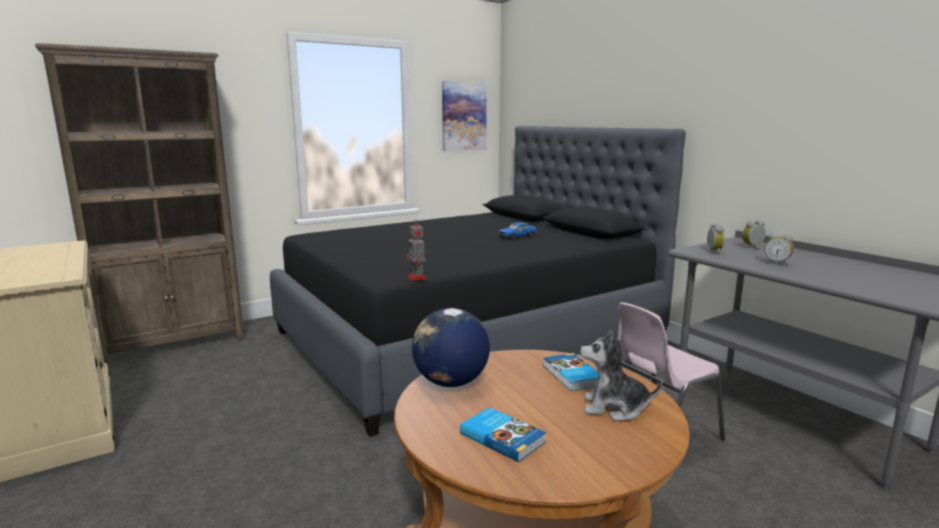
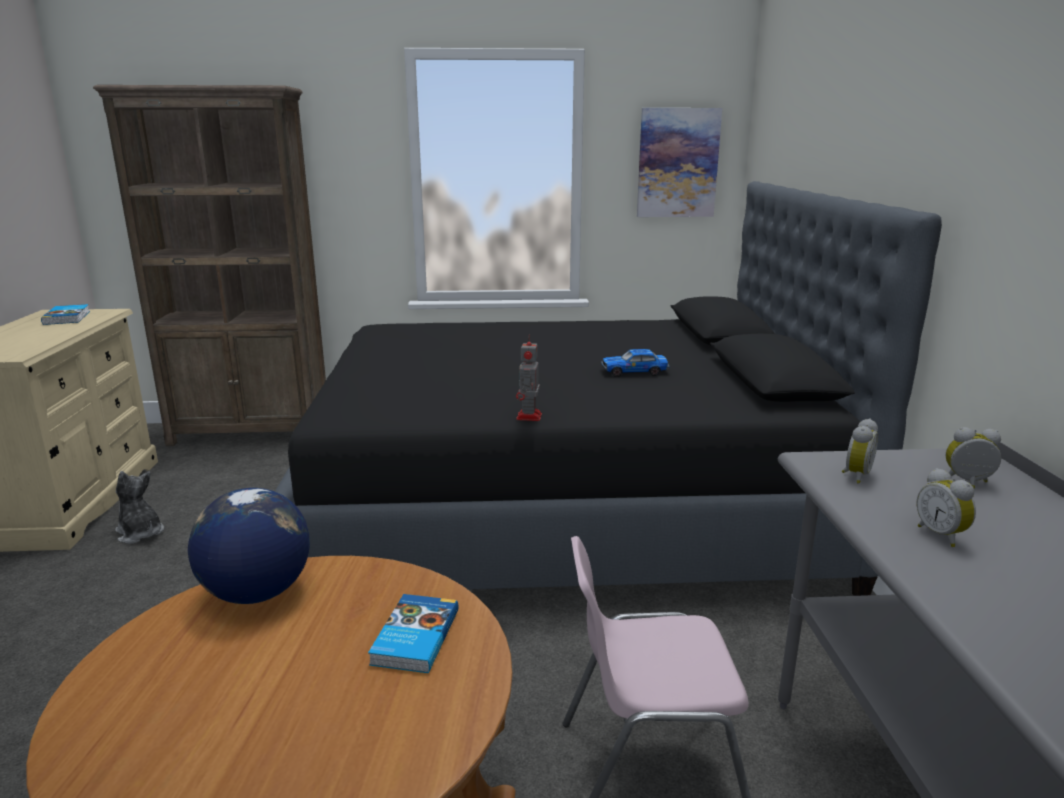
camera: 30 degrees right, 5 degrees up
toy robot [406,219,427,281] -> toy robot moved to [516,335,542,421]
book [460,407,546,462] -> book moved to [41,304,90,325]
plush toy [580,330,663,421] -> plush toy moved to [115,471,164,544]

